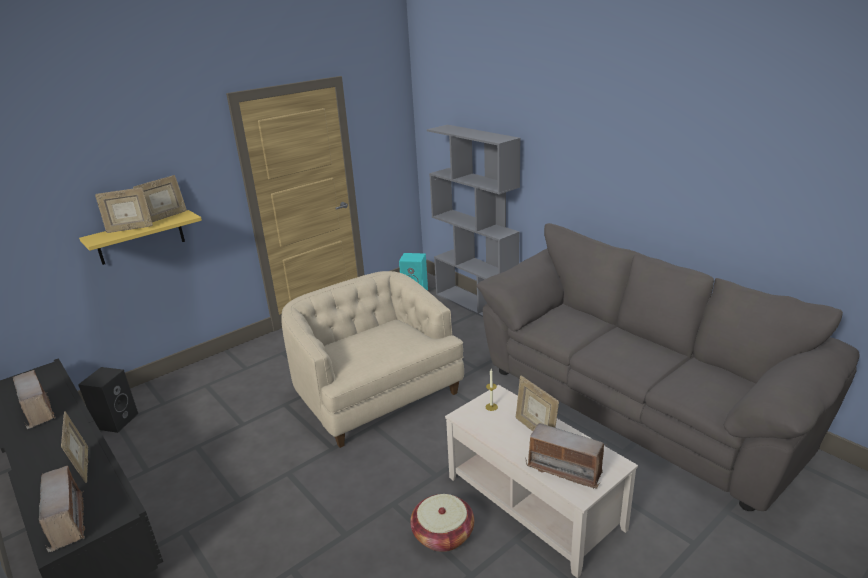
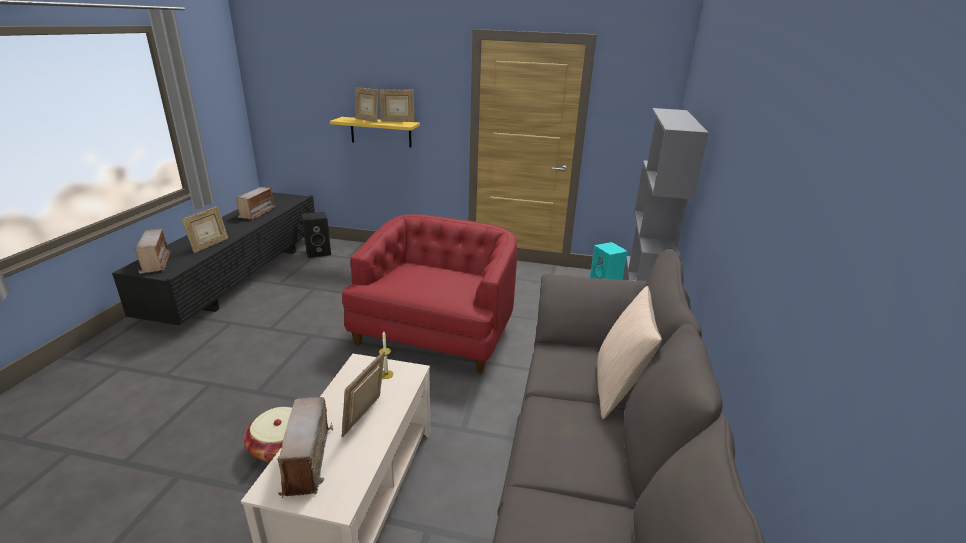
camera: 50 degrees right, 0 degrees up
radio [39,466,85,553] -> radio turned 45 degrees counterclockwise [135,229,172,274]
beige armchair [281,271,464,448] -> red armchair [342,214,517,374]
none -> beige pillow [597,286,662,420]

